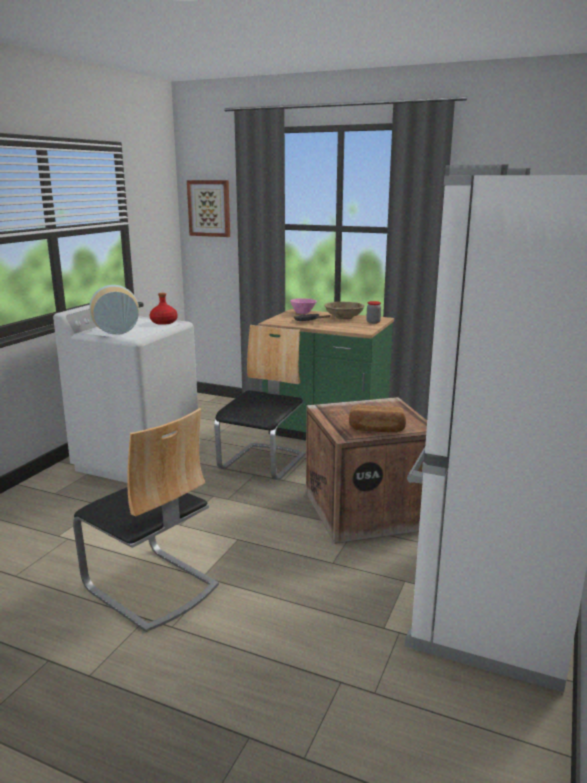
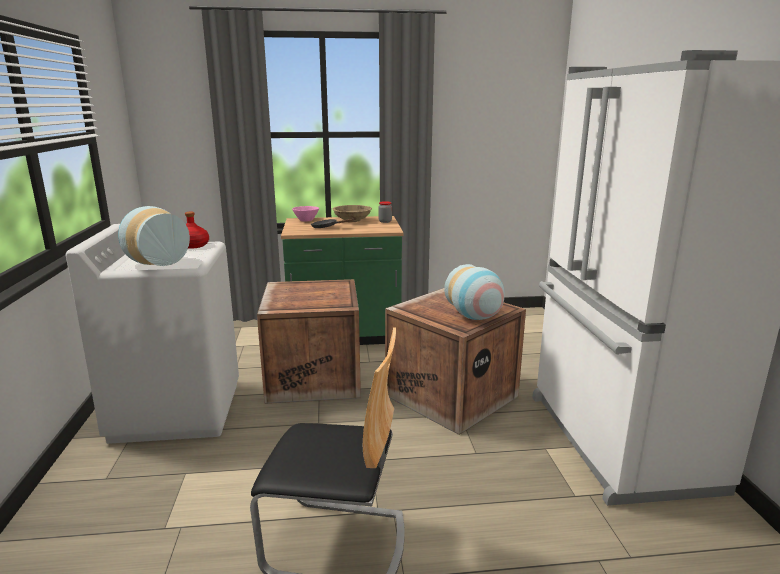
camera: 30 degrees left, 0 degrees up
picture [187,180,230,237] -> none
chair [214,325,305,480] -> crate [257,279,361,404]
bread [349,405,406,432] -> vase [444,264,504,320]

